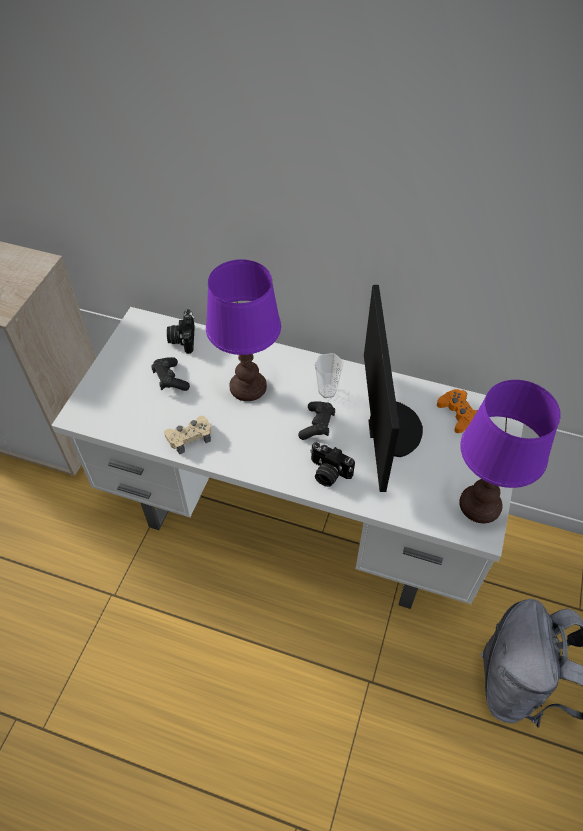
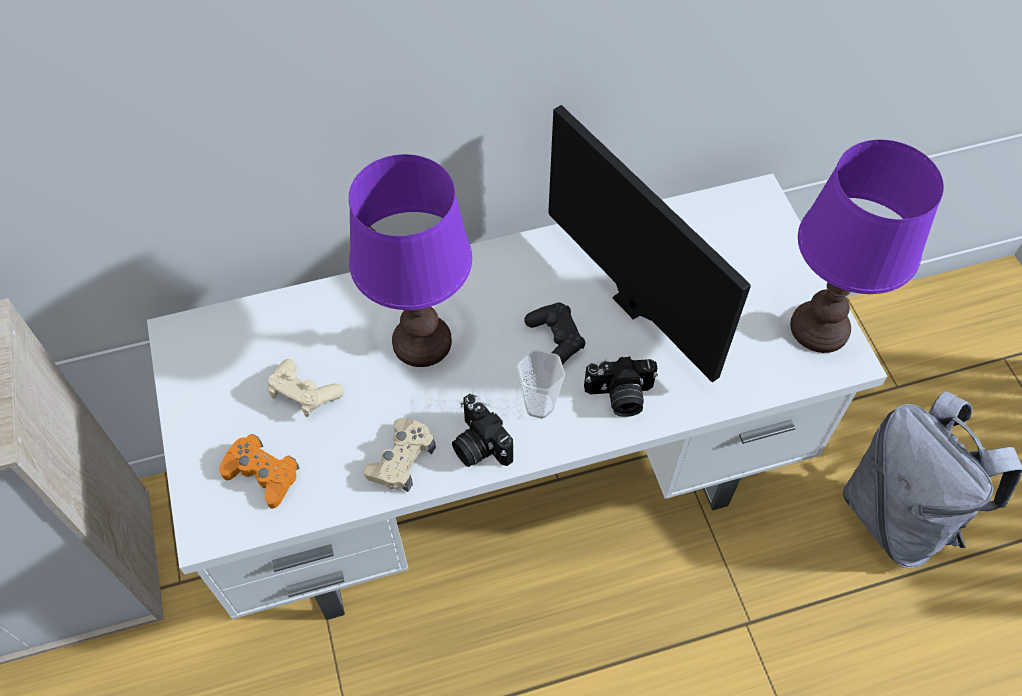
camera: 35 degrees left, 5 degrees up
black game controller [151,357,190,391] -> beige game controller [268,359,344,417]
camera [167,309,195,354] -> camera moved to [452,394,513,467]
cup [315,353,344,398] -> cup moved to [517,350,565,419]
orange game controller [437,389,478,433] -> orange game controller moved to [219,434,300,509]

